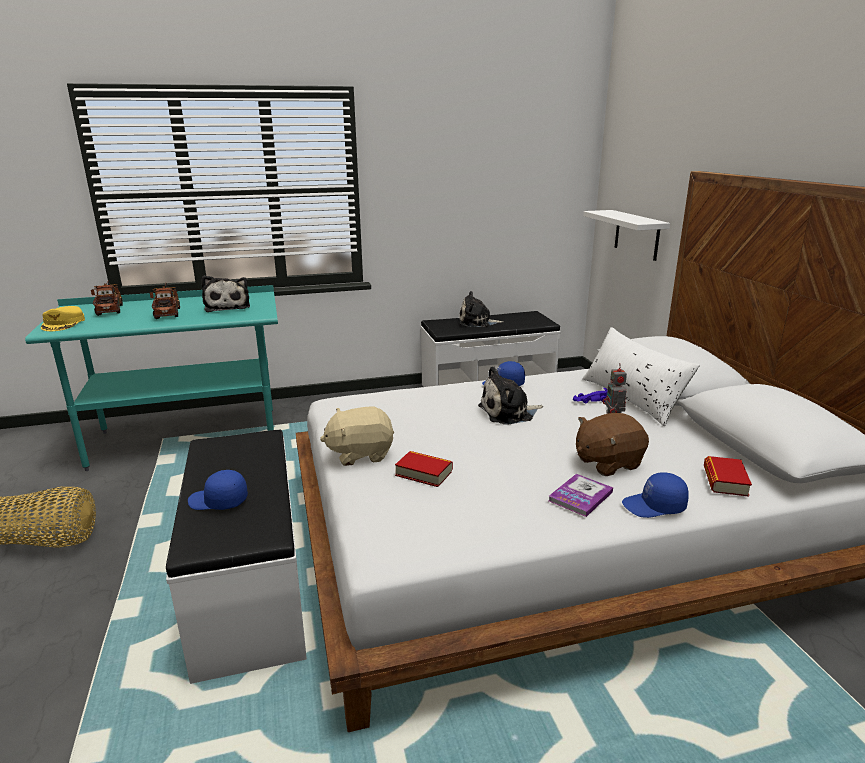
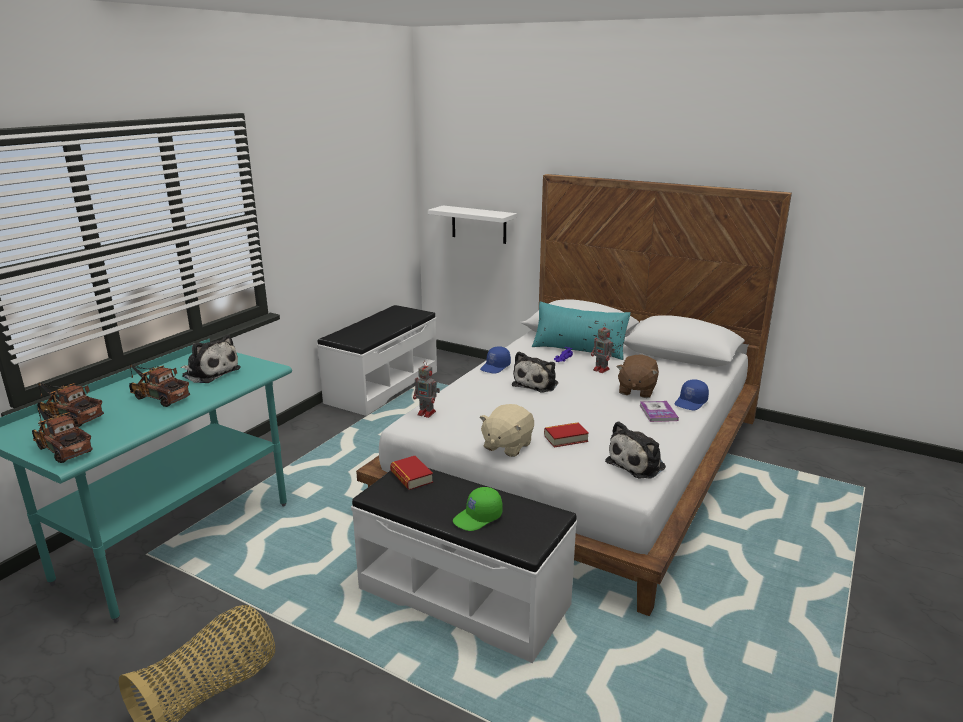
camera: 45 degrees left, 0 degrees up
yellow cap [41,306,85,331] -> toy truck [32,408,93,463]
blue cap [188,470,248,510] -> green cap [453,487,503,531]
plush toy [459,291,504,327] -> plush toy moved to [605,421,666,479]
white pillow [582,327,700,426] -> turquoise pillow [532,302,631,360]
book [704,456,752,497] -> book moved to [390,456,433,490]
none -> toy robot [413,361,440,418]

